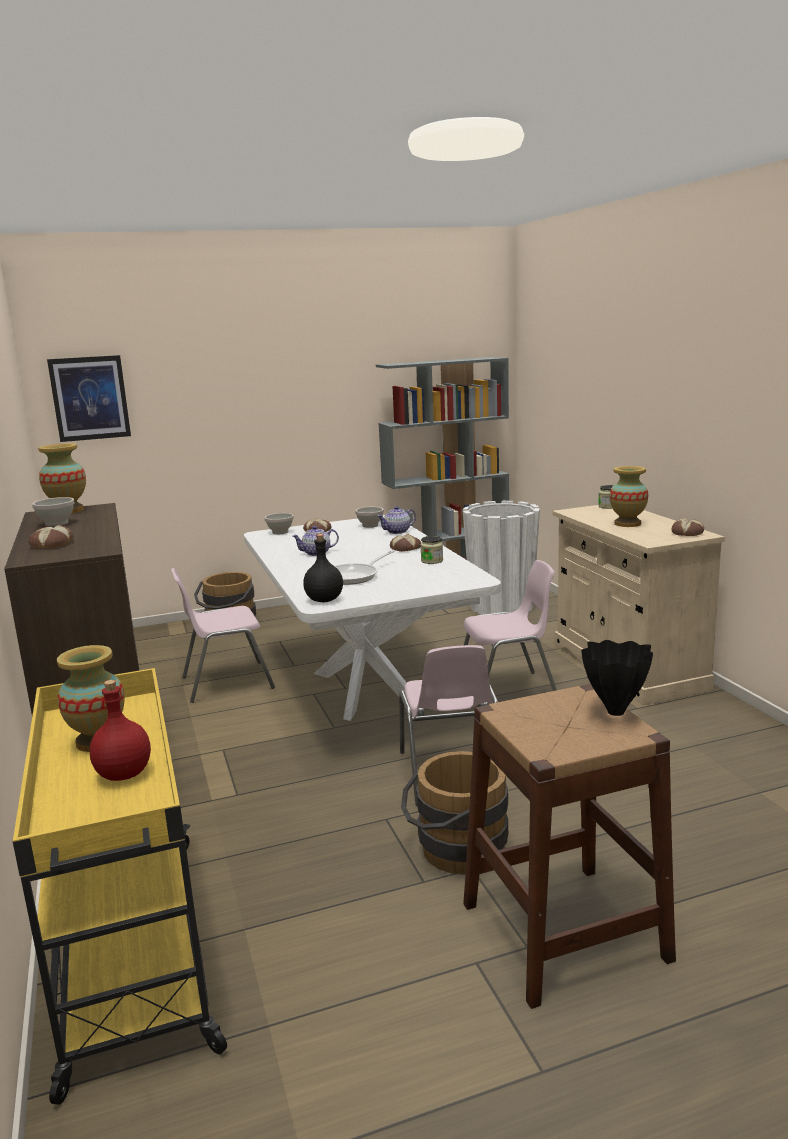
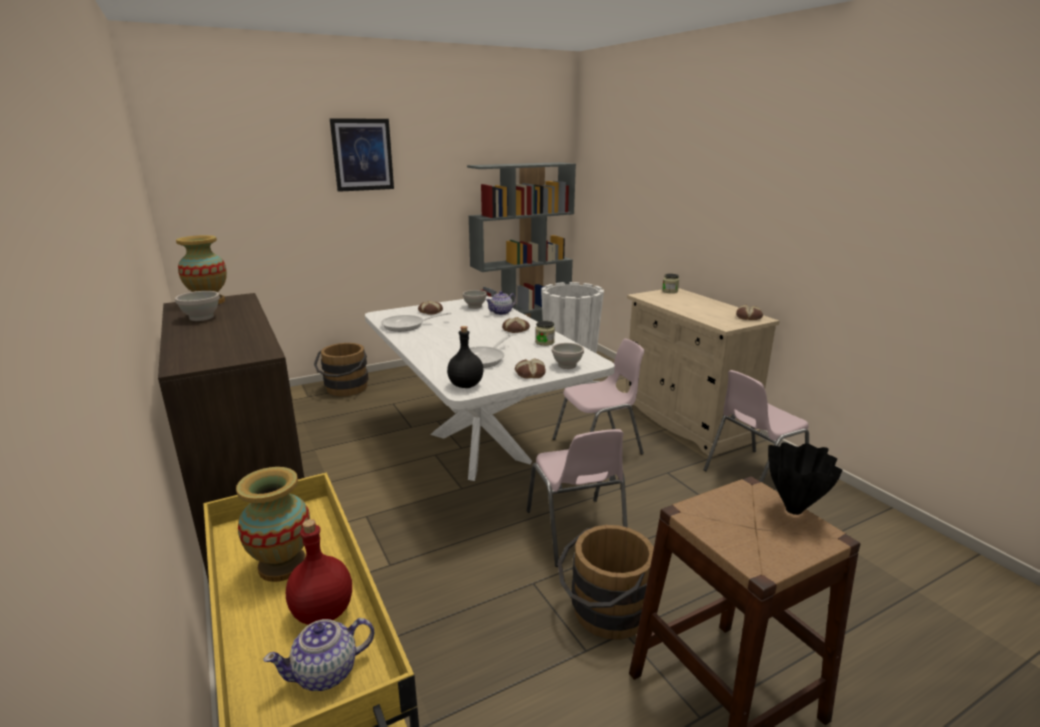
camera: 10 degrees left, 5 degrees up
bread [28,525,73,549] -> bread moved to [515,358,546,378]
picture [47,355,131,442] -> picture moved to [330,118,394,192]
pink chair [171,568,275,703] -> pink chair moved to [703,370,809,483]
white bowl [265,513,294,534] -> white bowl moved to [552,343,584,369]
teapot [292,526,339,556] -> teapot moved to [263,618,374,691]
vase [610,466,648,527] -> none
none -> frying pan [381,312,451,332]

